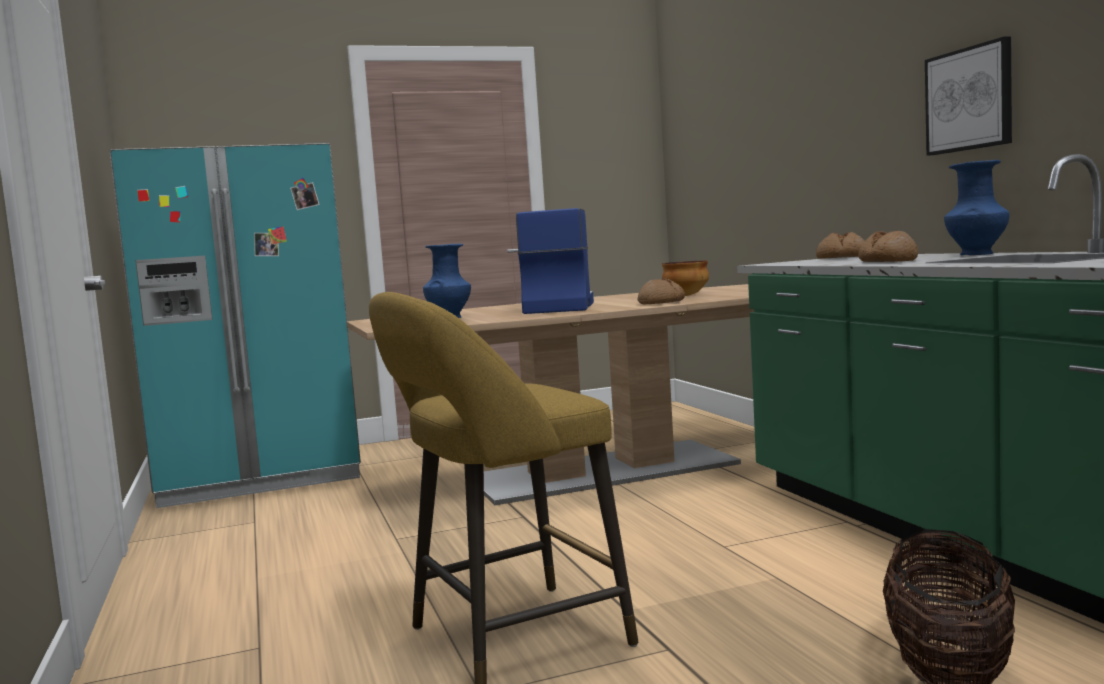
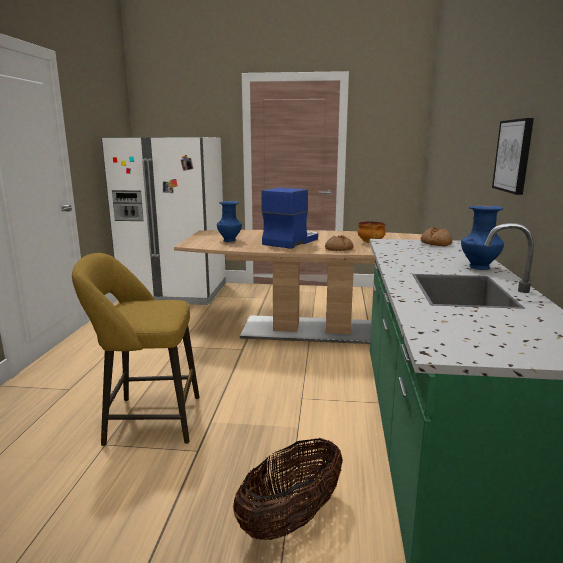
camera: 25 degrees right, 10 degrees up
turquoise fridge [110,143,361,508] -> white fridge [101,137,226,305]
bread [858,231,918,262] -> none

